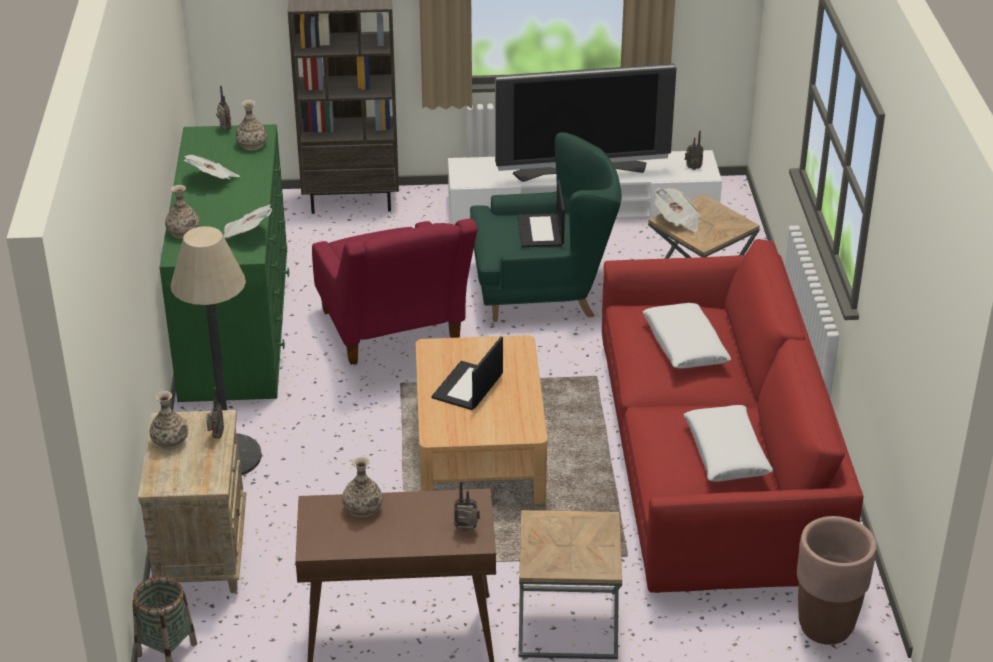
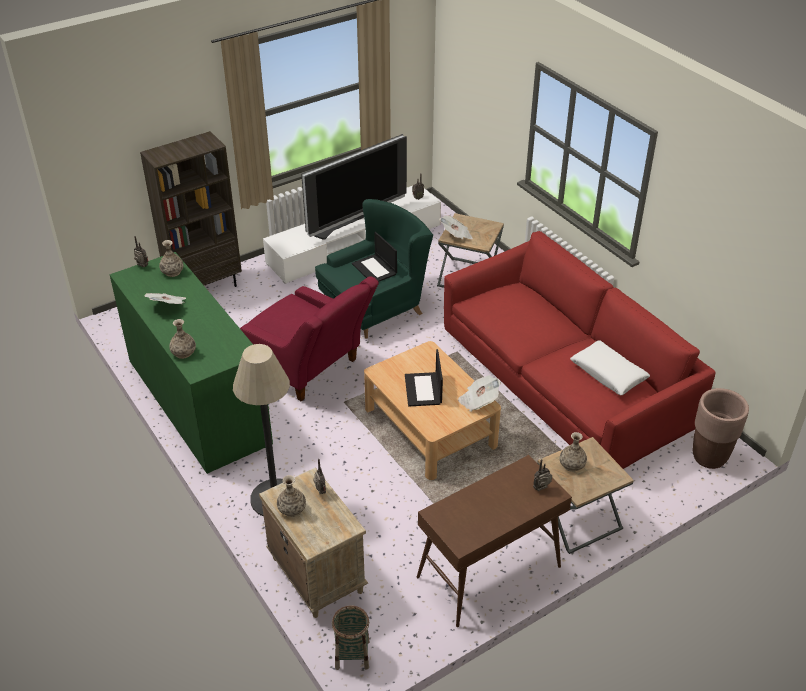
camera: 30 degrees left, 5 degrees up
newspaper [223,205,272,238] -> newspaper moved to [458,375,501,412]
vase [342,457,383,518] -> vase moved to [560,432,587,472]
white pillow [643,303,731,369] -> none

